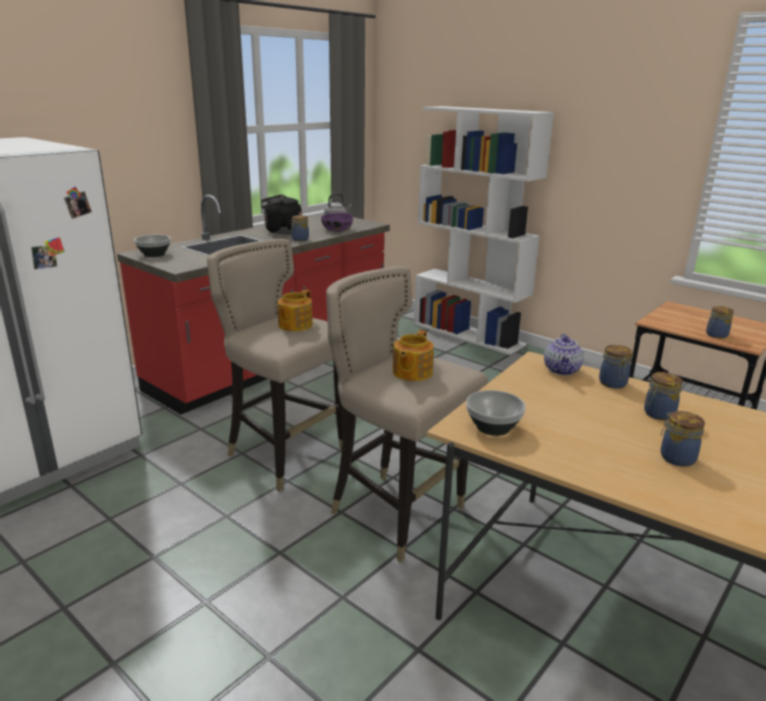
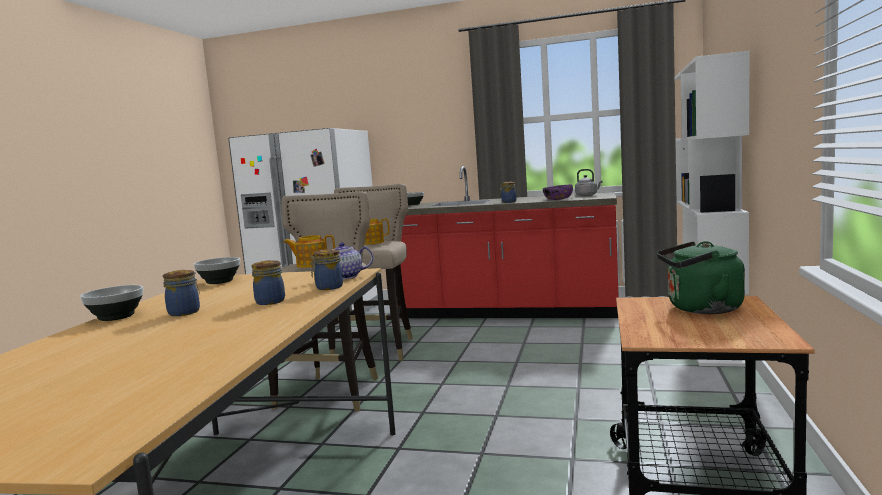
camera: 65 degrees right, 15 degrees down
black kettle [261,194,302,234] -> none
jar [706,306,734,338] -> none
none -> bowl [80,285,143,321]
none -> green kettle [657,241,745,314]

